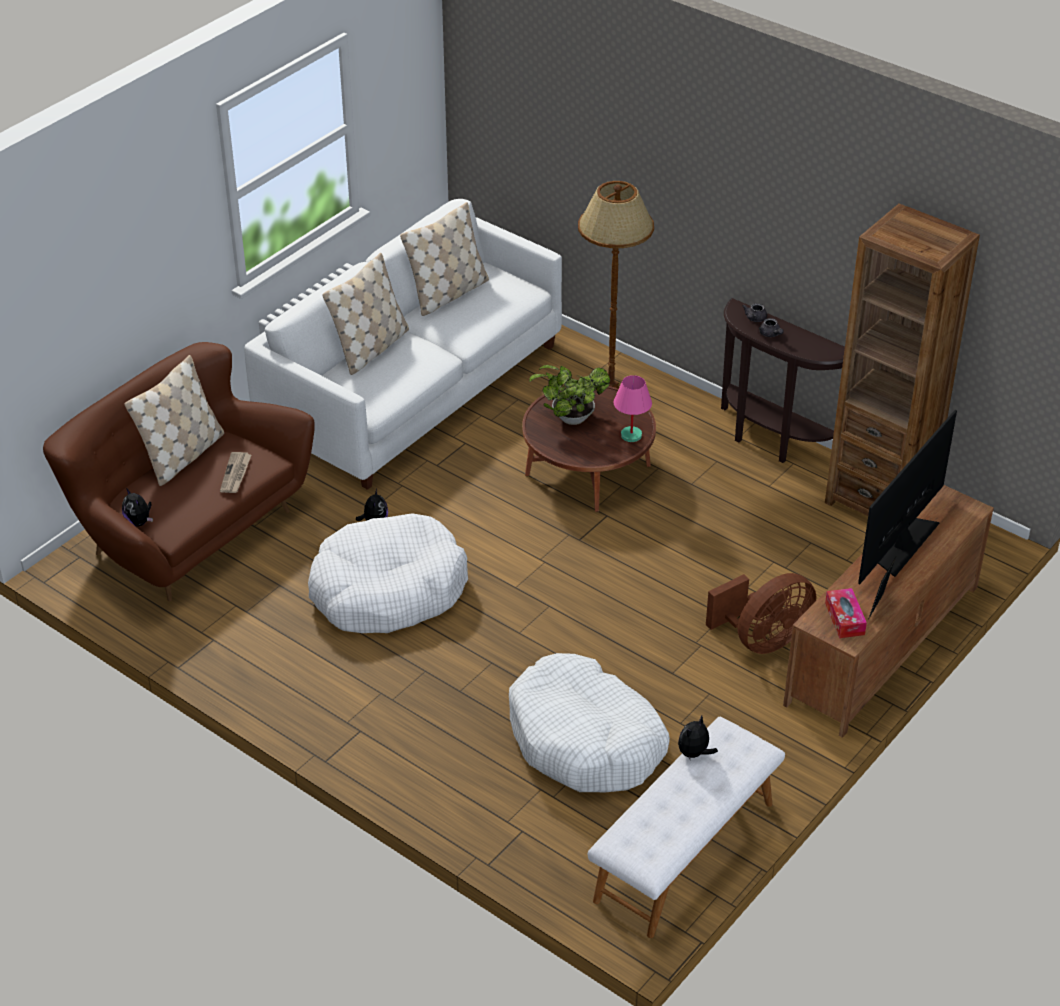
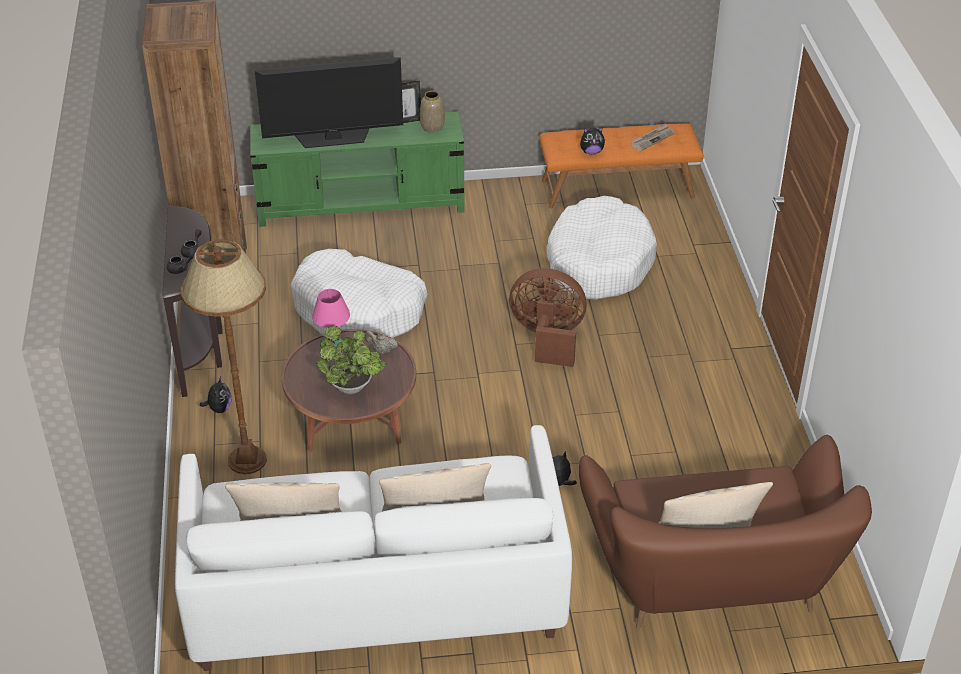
camera: 135 degrees left, 0 degrees up
plush toy [122,488,153,526] -> plush toy moved to [200,377,232,413]
newspaper [220,452,251,493] -> newspaper moved to [630,123,675,151]
white dog bed [308,513,468,633] -> white dog bed moved to [290,249,427,338]
white bench [588,717,785,938] -> orange bench [539,123,704,208]
brown fan [706,573,816,654] -> brown fan moved to [509,268,587,367]
brown tv stand [783,485,994,738] -> green tv stand [250,112,465,227]
tissue box [825,588,867,638] -> vase [420,91,445,133]
none -> beige teapot [365,331,398,354]

